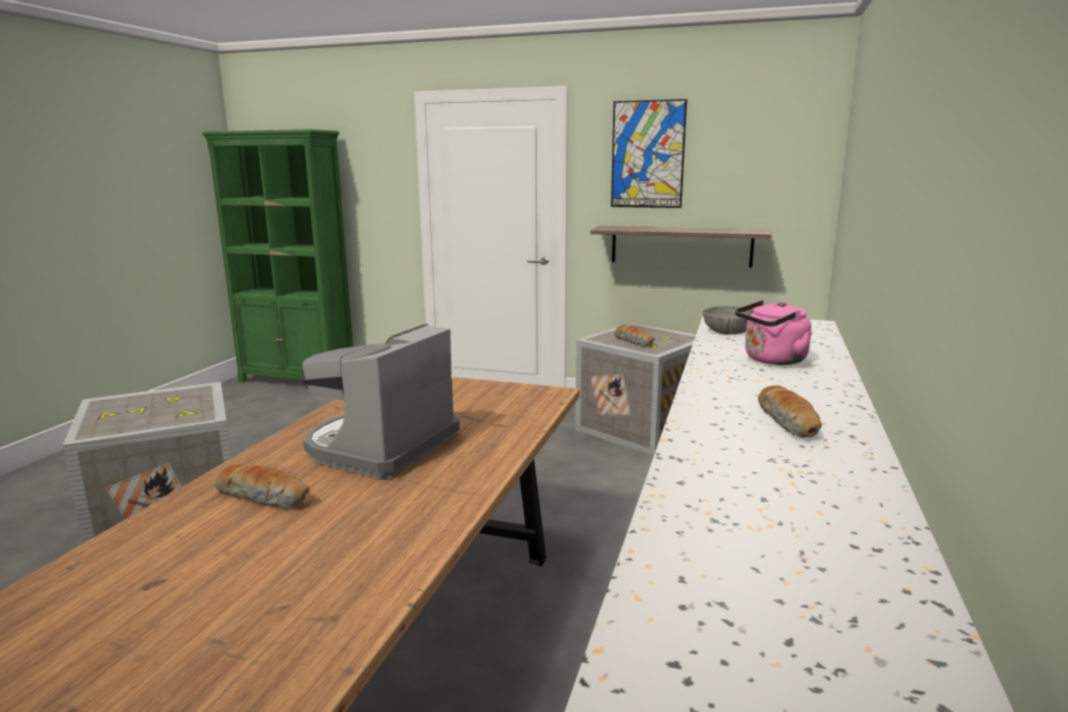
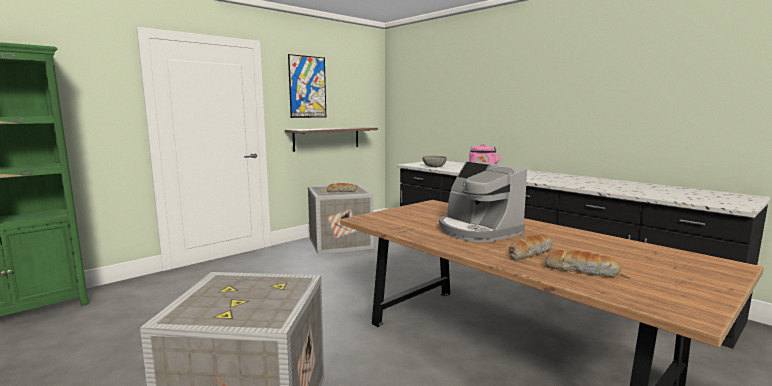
camera: 60 degrees left, 5 degrees down
bread [758,385,822,438] -> bread moved to [545,250,622,277]

